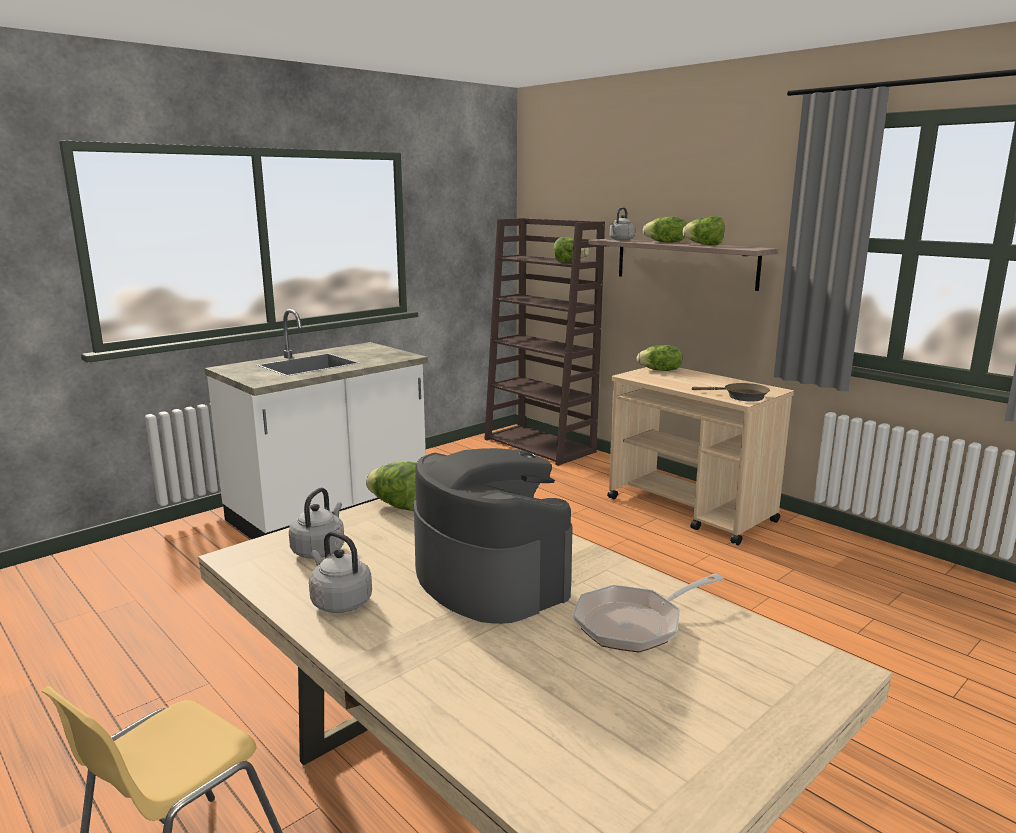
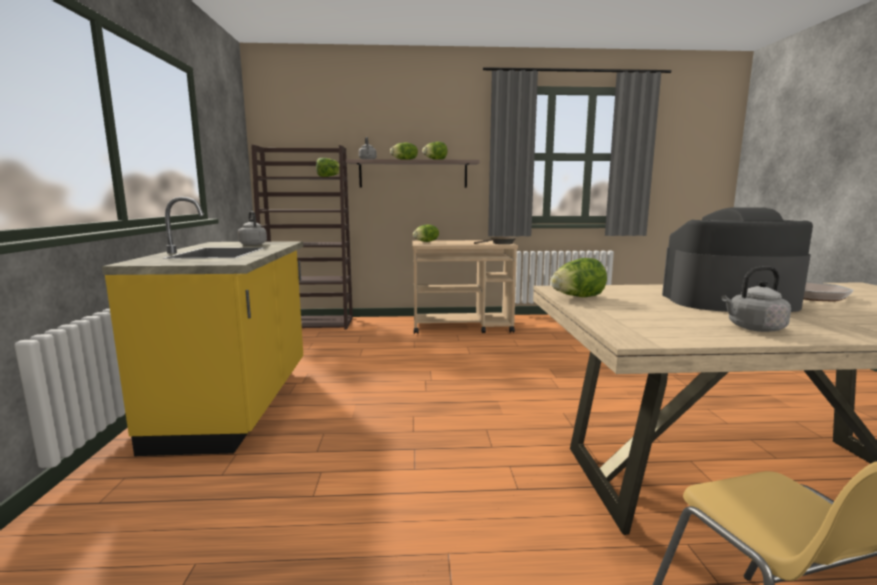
camera: 50 degrees left, 5 degrees down
white counter [204,309,428,539] -> yellow counter [102,197,303,456]
grey kettle [289,488,344,559] -> grey kettle moved to [238,211,267,245]

